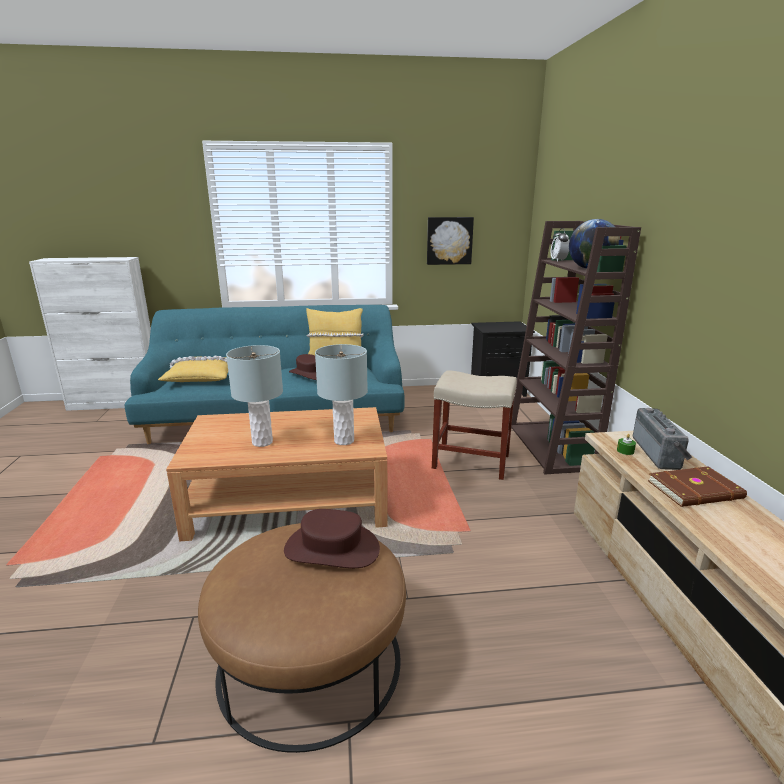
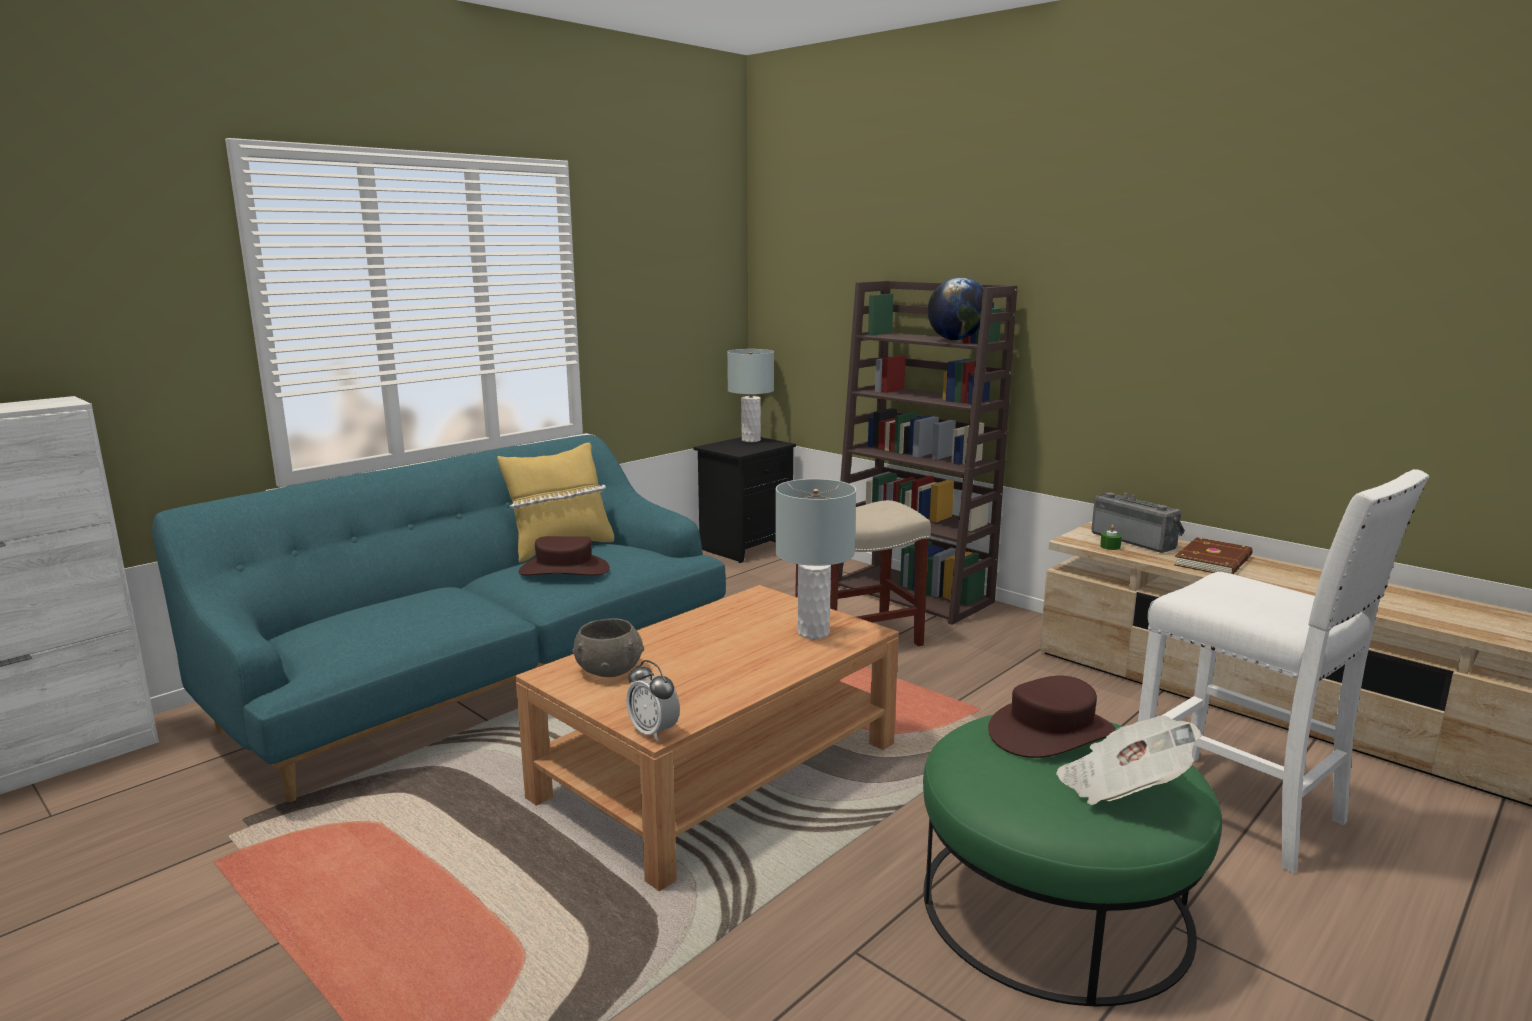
camera: 40 degrees left, 5 degrees down
yellow pillow [158,355,228,382] -> none
brown ottoman [198,523,406,753] -> green ottoman [923,714,1222,1007]
grey table lamp [226,345,283,447] -> grey table lamp moved to [727,349,774,442]
picture [427,217,474,265] -> none
alarm clock [551,228,570,262] -> alarm clock moved to [626,660,680,741]
none -> grey bowl [573,618,644,677]
none -> newspaper [1056,715,1202,805]
none -> white stool [1138,469,1429,873]

